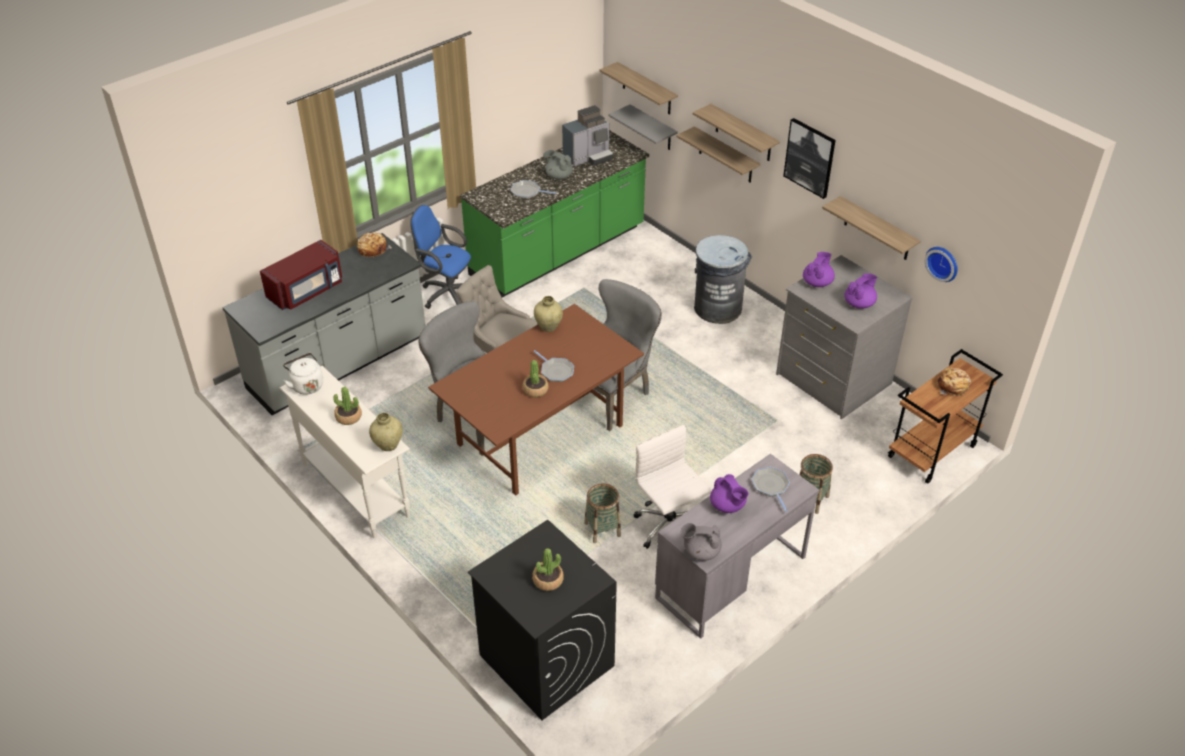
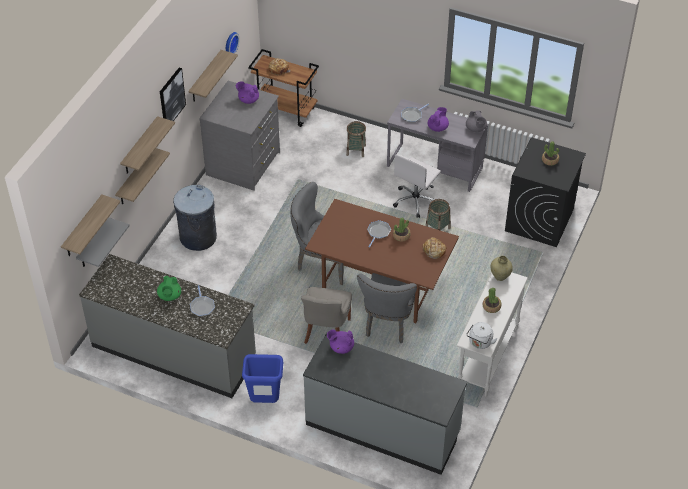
camera: 115 degrees left, 5 degrees up
red microwave [260,240,342,310] -> none
bread [357,233,392,257] -> bread moved to [423,237,447,259]
blue office chair [410,205,471,309] -> blue trash can [242,354,283,403]
green counter [460,130,649,297] -> grey counter [79,254,256,398]
beige vase [534,296,563,332] -> none
grey teapot [543,150,573,180] -> green teapot [157,276,181,301]
coffee machine [562,105,613,166] -> none
purple teapot [803,252,835,287] -> purple teapot moved to [327,330,354,354]

